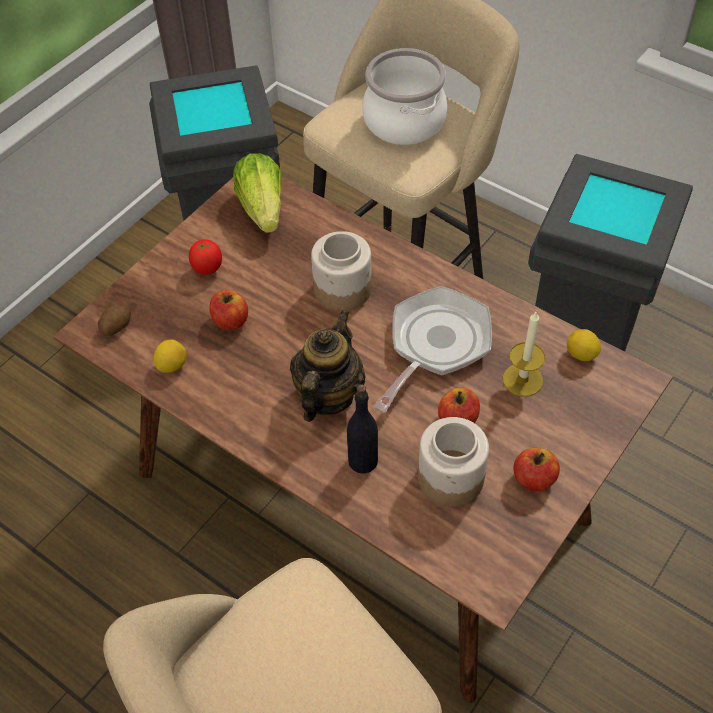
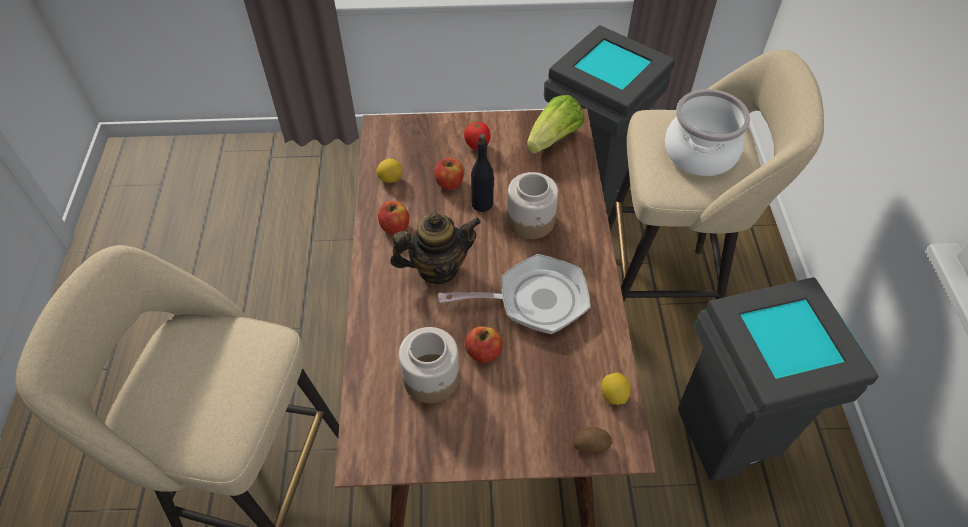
camera: 50 degrees right, 0 degrees up
potato [98,304,131,336] -> potato moved to [573,427,613,454]
black bottle [347,384,378,474] -> black bottle moved to [471,134,494,212]
candle [503,312,545,397] -> none
apple [514,448,560,492] -> apple moved to [378,201,410,234]

